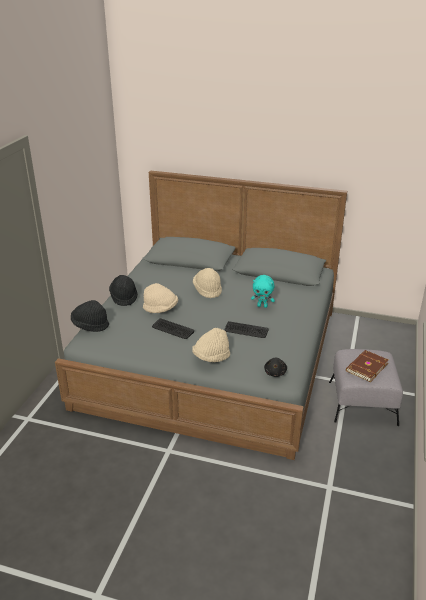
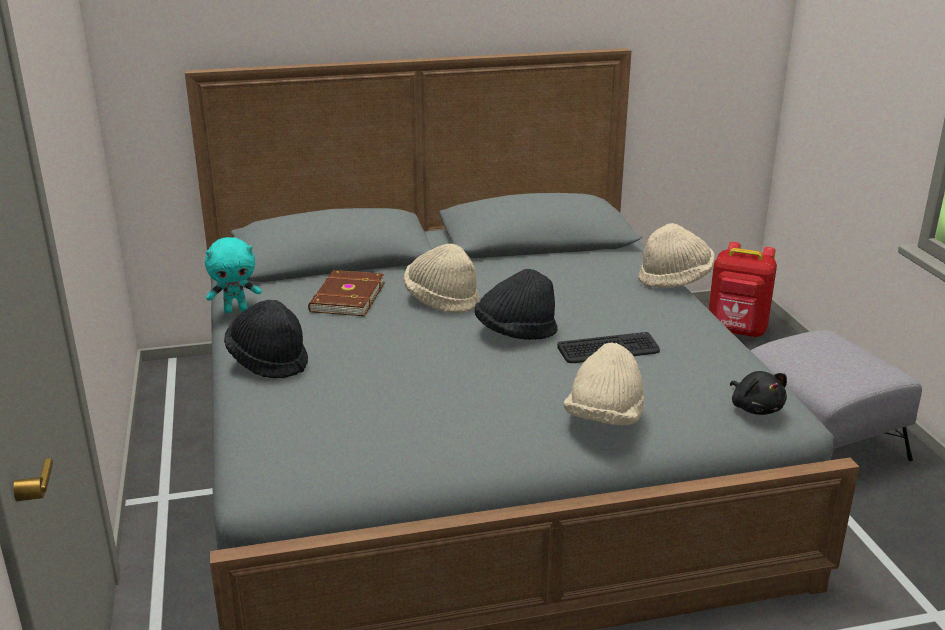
camera: 30 degrees left, 5 degrees down
black hat [71,300,109,332] -> black hat moved to [475,269,557,340]
beige hat [143,283,178,313] -> beige hat moved to [638,223,715,288]
keyboard [152,318,194,339] -> none
turquoise plush toy [251,275,275,308] -> turquoise plush toy moved to [205,237,261,313]
brown book [346,350,388,382] -> brown book moved to [308,270,385,316]
none -> red backpack [708,242,777,337]

